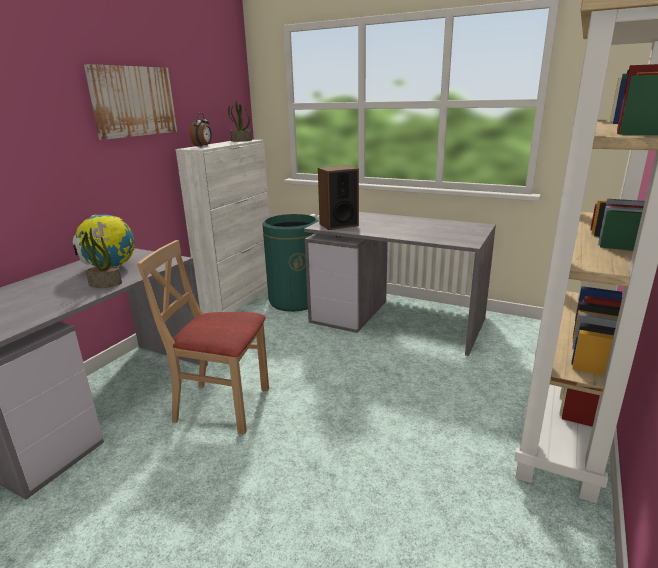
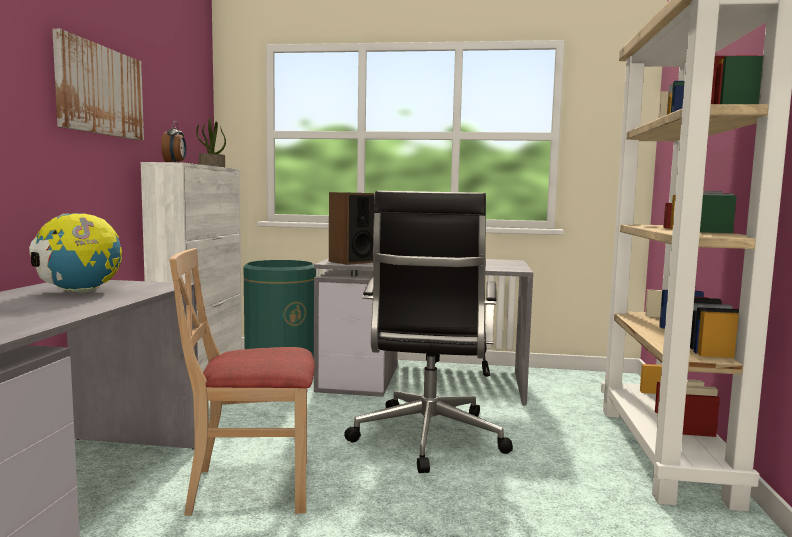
camera: 20 degrees left, 15 degrees down
potted plant [82,228,122,288] -> none
none -> black office chair [344,191,513,473]

